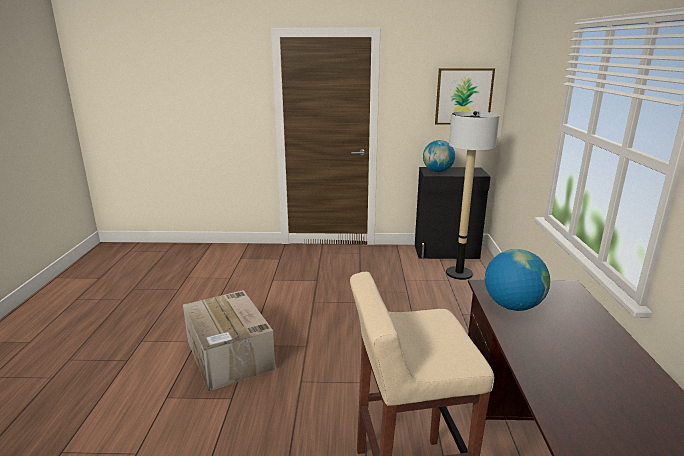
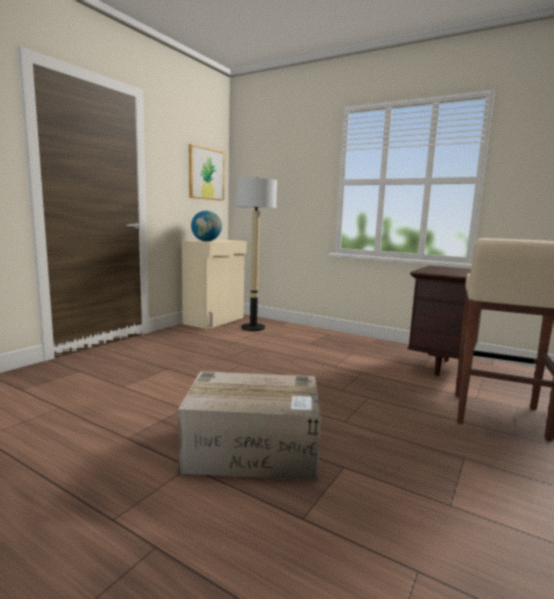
camera: 60 degrees left, 10 degrees down
black cabinet [415,167,491,259] -> beige cabinet [182,239,247,329]
globe [485,249,550,311] -> none

